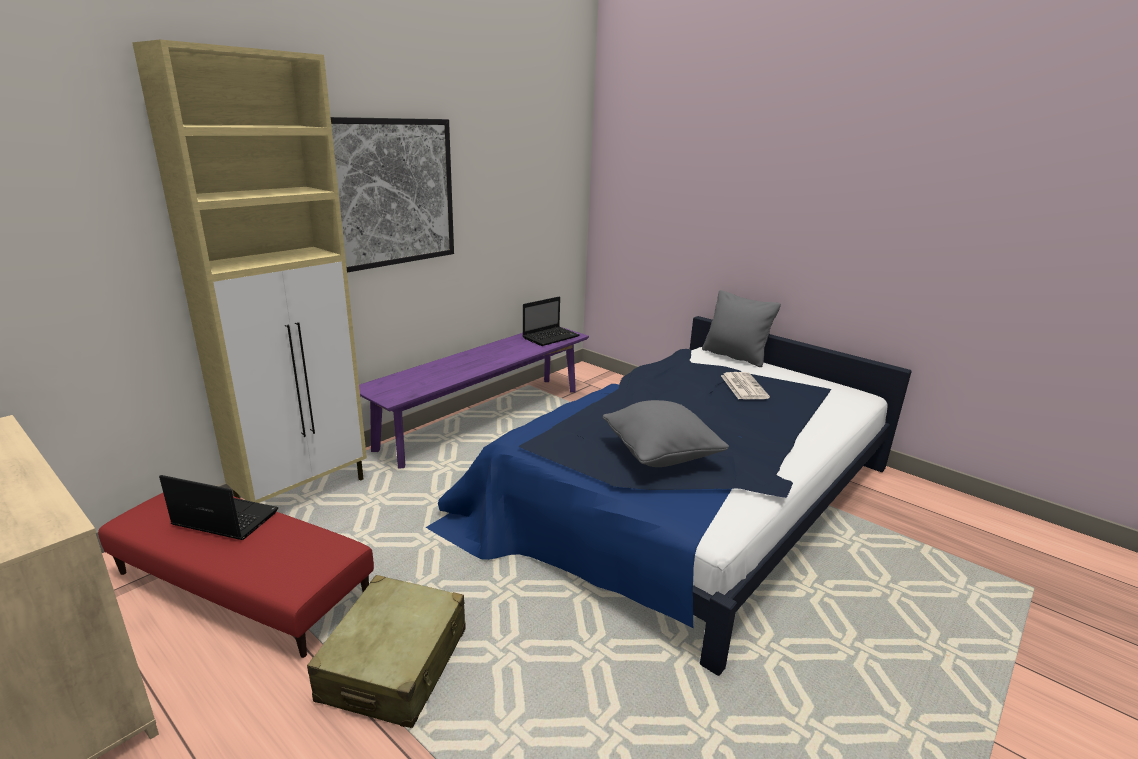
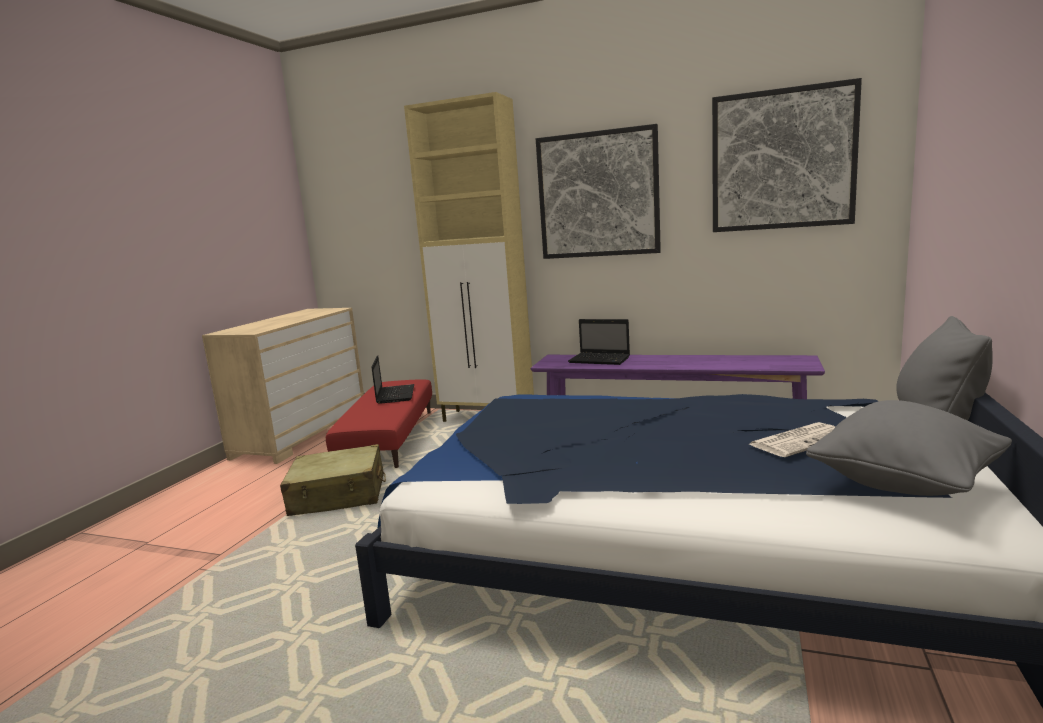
camera: 70 degrees right, 10 degrees down
laptop [523,296,580,346] -> laptop moved to [568,319,630,365]
grey pillow [603,400,729,467] -> grey pillow moved to [806,400,1012,496]
none -> picture [712,78,862,232]

